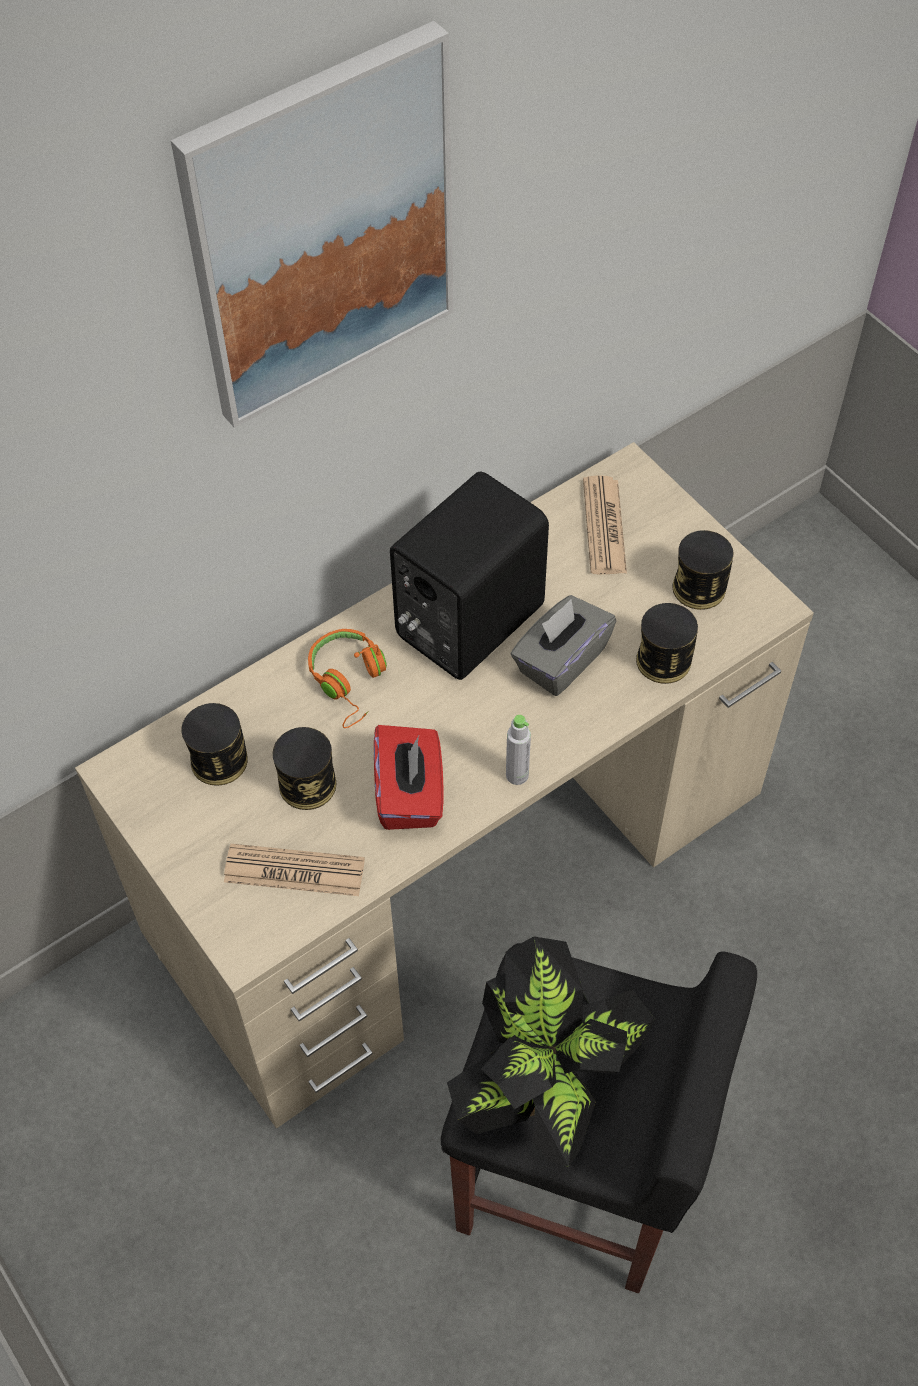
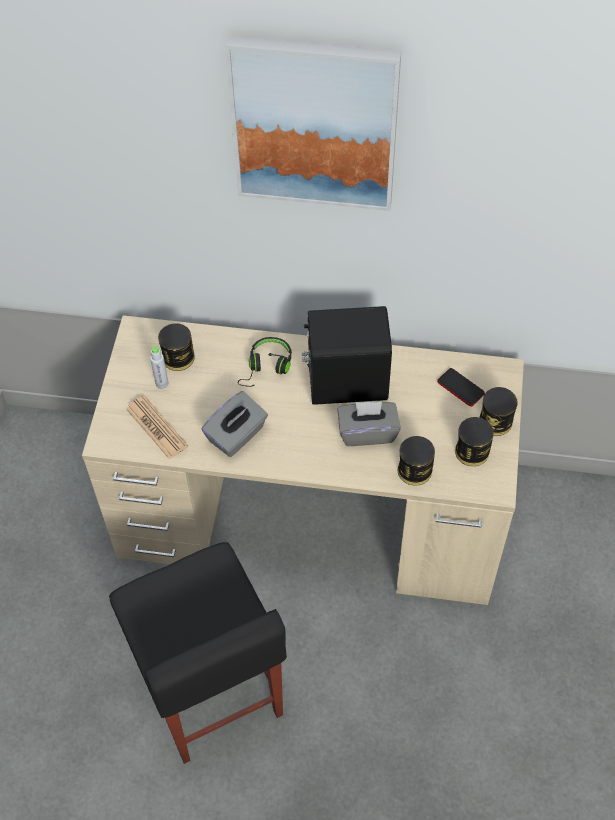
camera: 45 degrees right, 0 degrees up
can [273,727,336,810] -> can moved to [479,387,518,436]
orange headphones [308,629,387,728] -> black headphones [238,337,292,387]
red tissue box [374,725,444,830] -> grey tissue box [201,391,268,457]
potted plant [447,936,655,1167] -> none
grey bottle [506,715,531,785] -> grey bottle moved to [150,346,169,389]
newspaper [583,475,627,574] -> phone [437,368,485,407]

